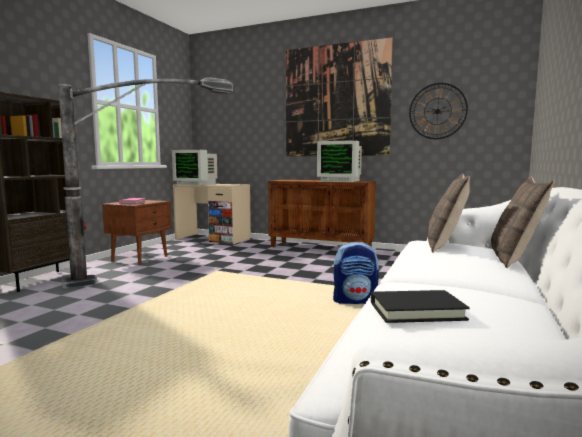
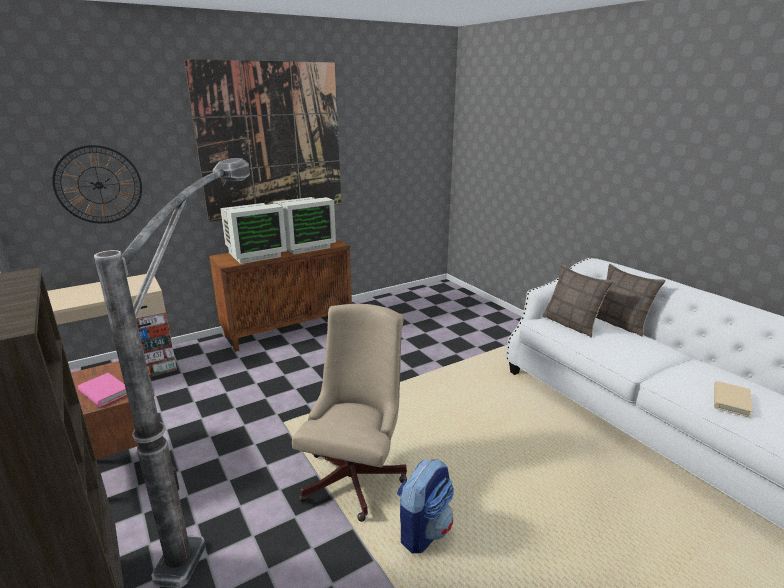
camera: 55 degrees left, 15 degrees up
monitor [172,150,217,185] -> monitor moved to [220,203,287,264]
backpack [333,242,379,304] -> backpack moved to [397,459,454,554]
black book [371,290,470,323] -> beige book [714,381,753,418]
wall clock [409,83,468,139] -> wall clock moved to [52,145,142,224]
none -> beige office chair [292,304,407,522]

